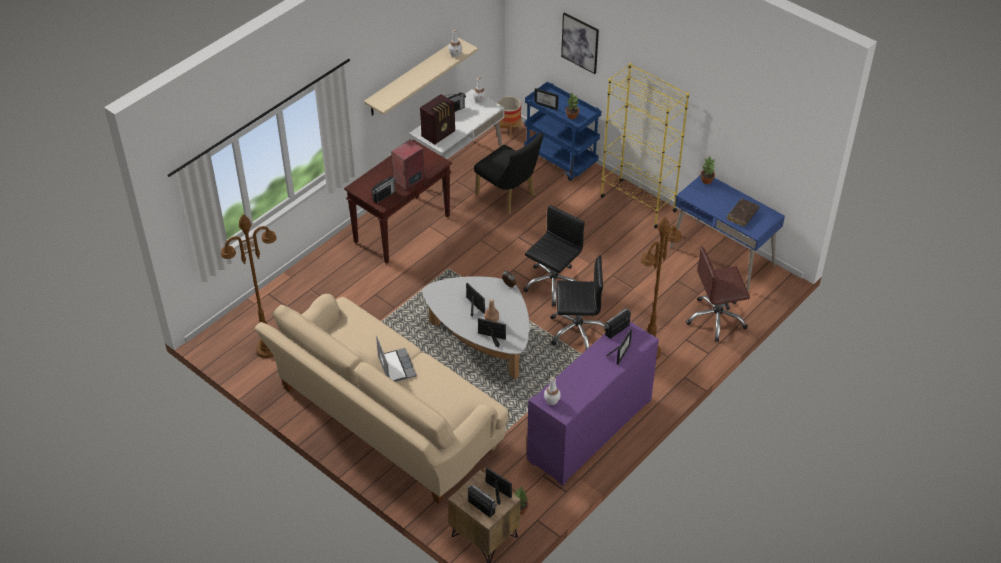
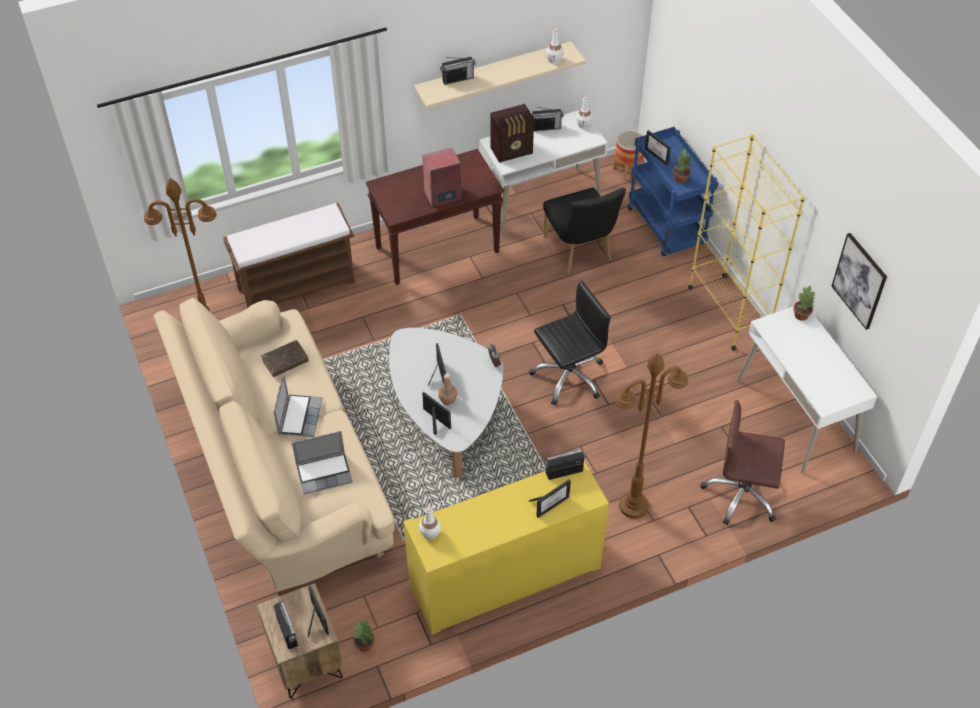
camera: 25 degrees right, 5 degrees up
radio [372,176,396,203] -> radio moved to [440,57,476,85]
purple cabinet [527,322,659,486] -> yellow cabinet [403,461,609,635]
black office chair [550,255,606,351] -> none
picture [561,12,599,74] -> picture moved to [831,233,887,330]
blue desk [670,176,785,291] -> white desk [737,306,877,474]
brown book [727,199,759,226] -> brown book moved to [261,340,309,377]
none -> brown bench [223,203,355,308]
none -> laptop [292,431,353,495]

